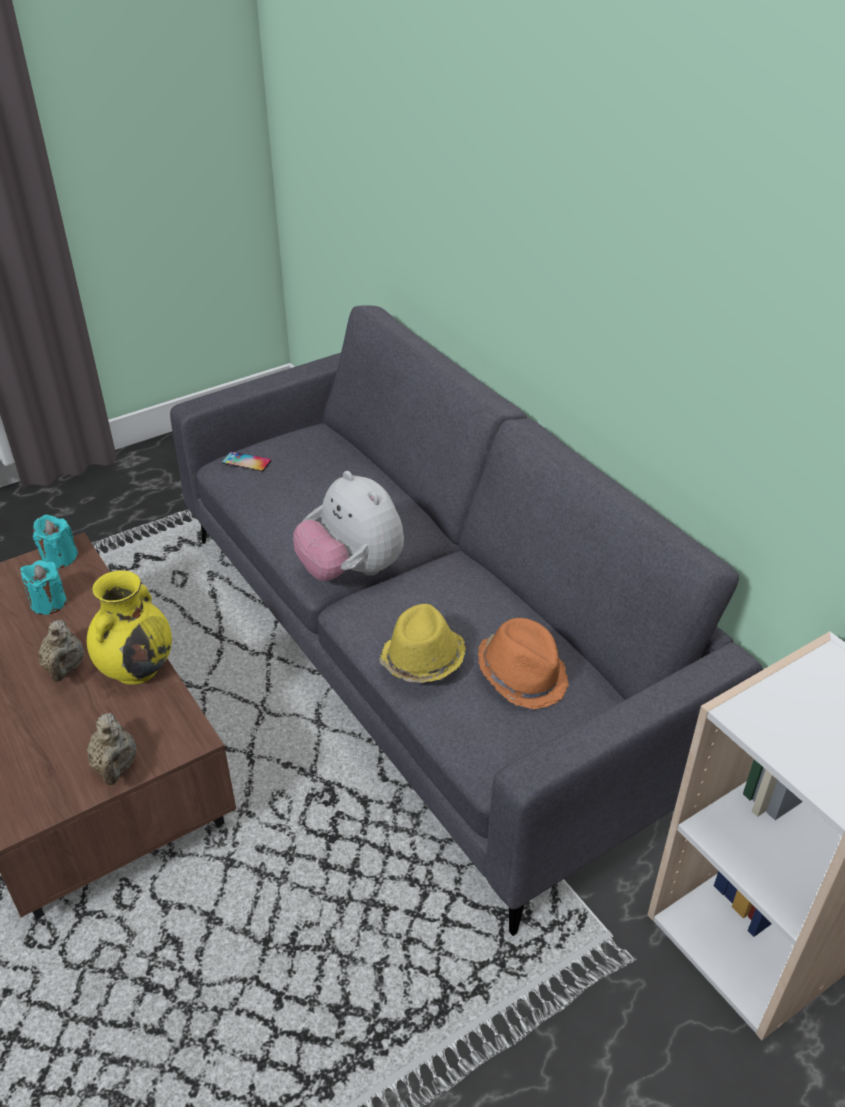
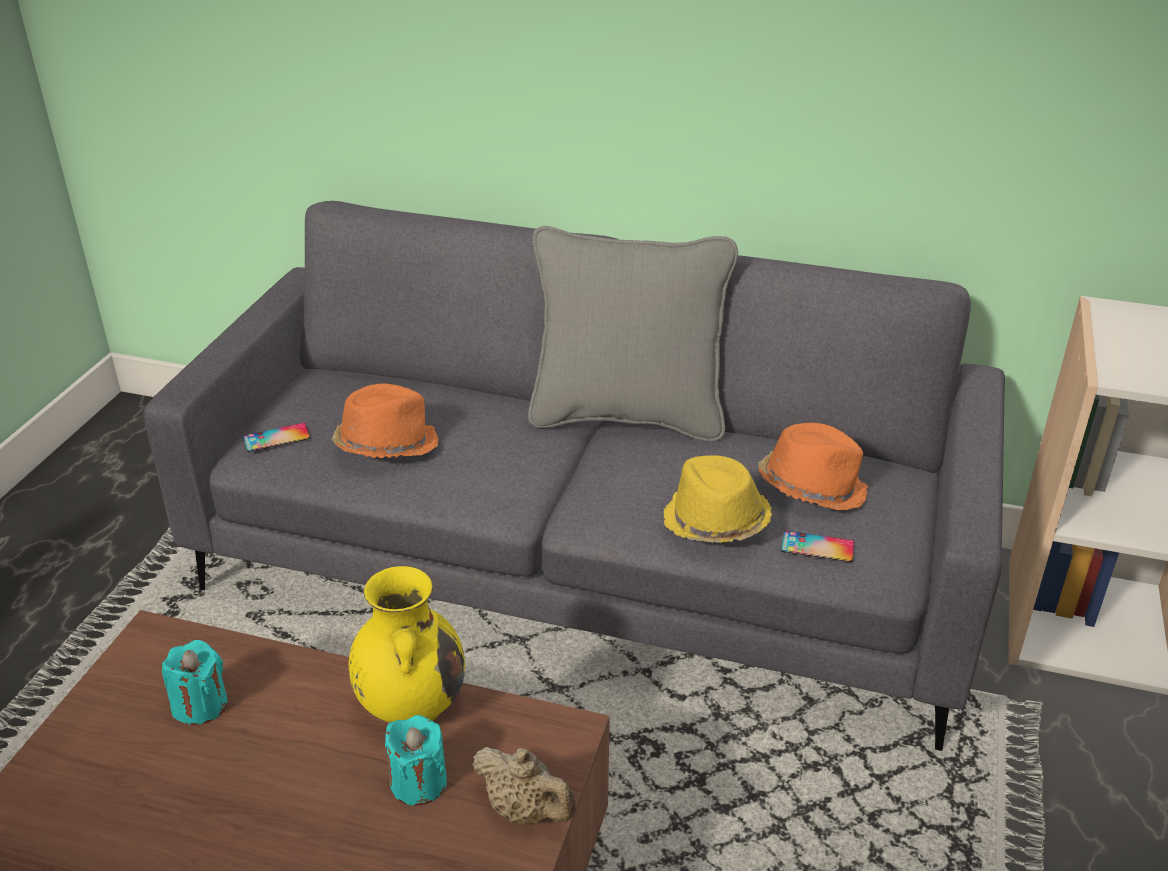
camera: 40 degrees left, 5 degrees down
turquoise candle [33,515,78,569] -> turquoise candle moved to [385,715,447,806]
beige teapot [39,620,84,682] -> none
plush toy [293,471,404,581] -> none
none -> orange hat [332,383,439,459]
none -> grey pillow [528,226,738,442]
none -> phone [781,530,854,562]

